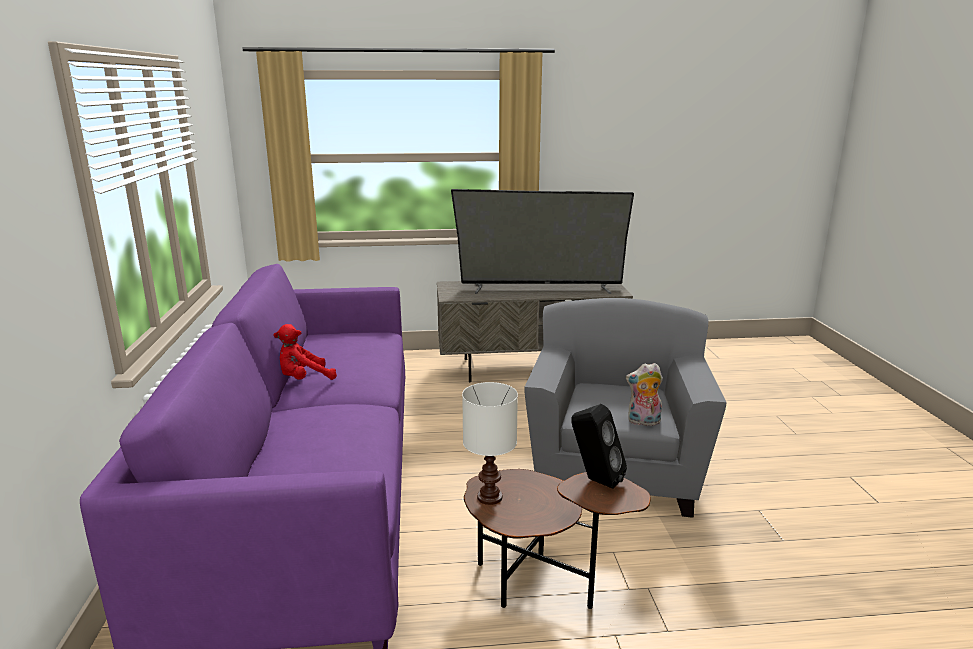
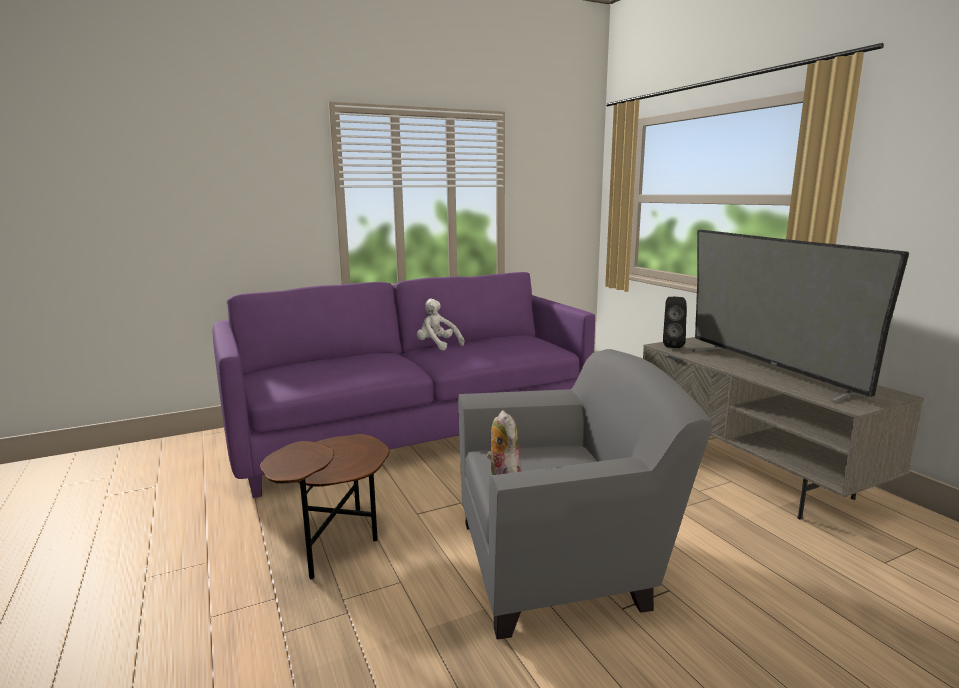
camera: 70 degrees right, 5 degrees down
red plush toy [273,324,337,380] -> white plush toy [417,299,464,350]
white table lamp [462,382,518,505] -> none
black speaker [571,404,627,489] -> black speaker moved to [663,297,687,348]

